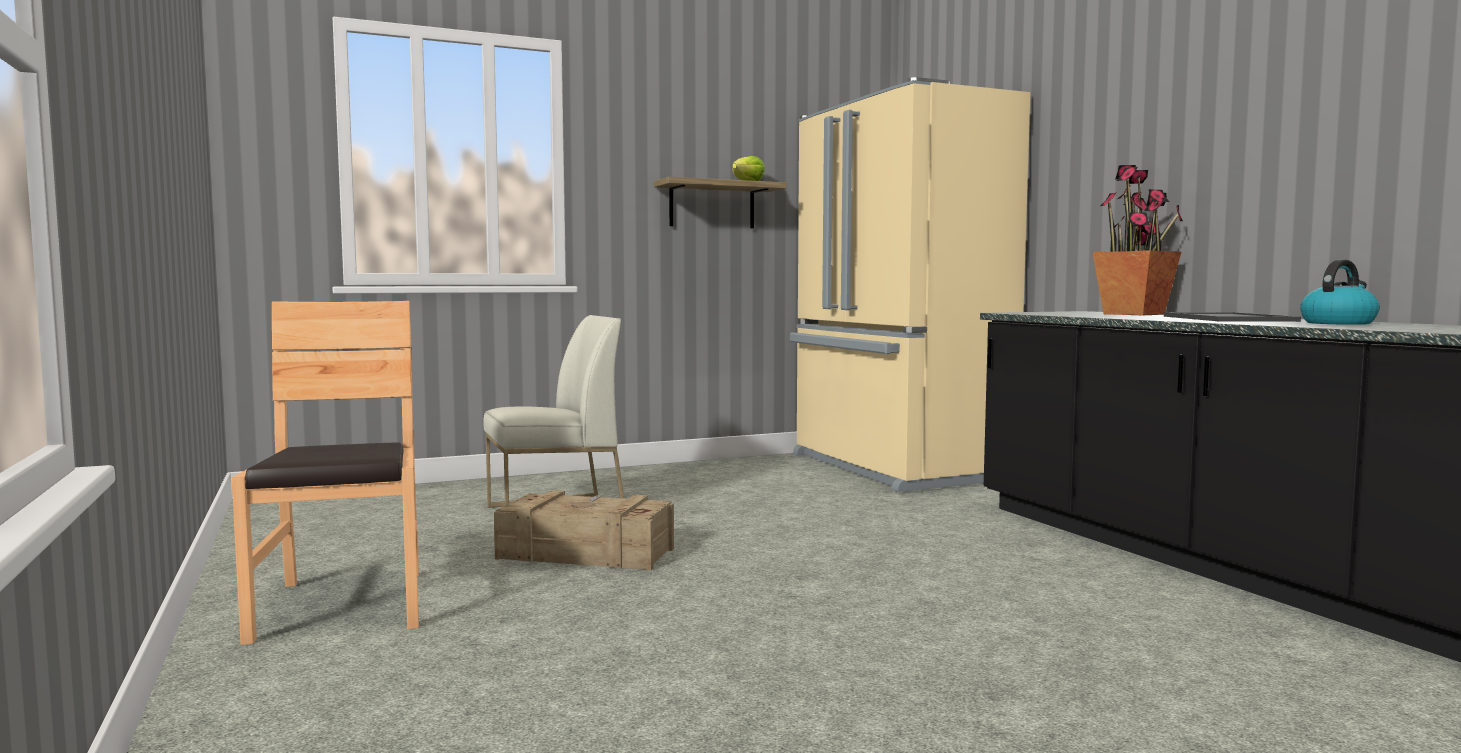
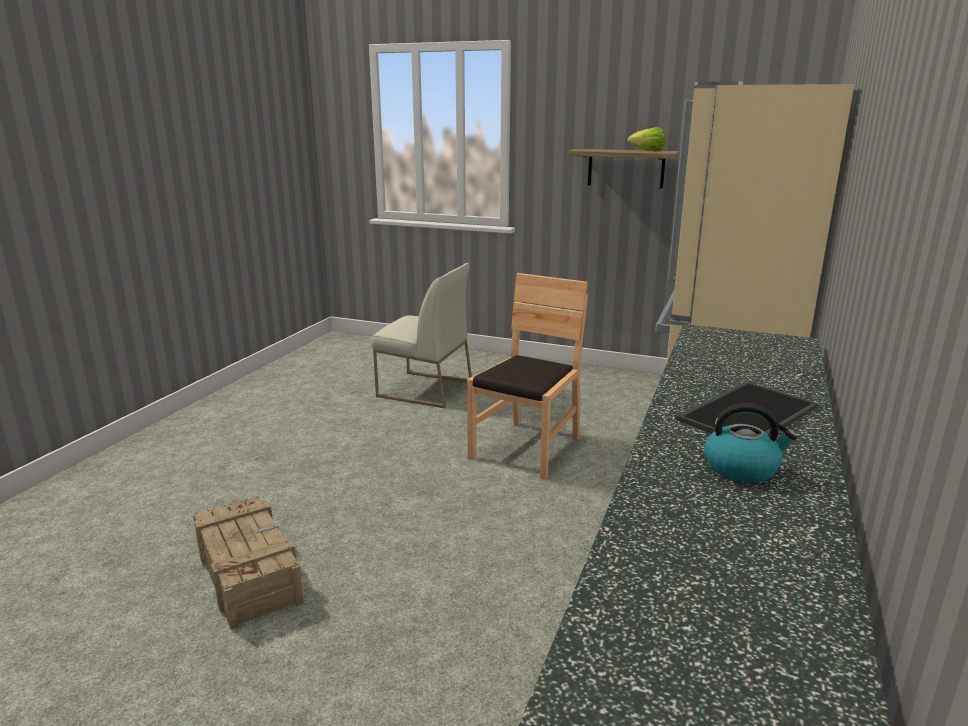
camera: 45 degrees right, 15 degrees up
brown chair [232,301,419,645] -> brown chair moved to [467,273,588,480]
crate [494,490,674,571] -> crate moved to [193,496,304,630]
potted plant [1092,165,1183,315] -> none

